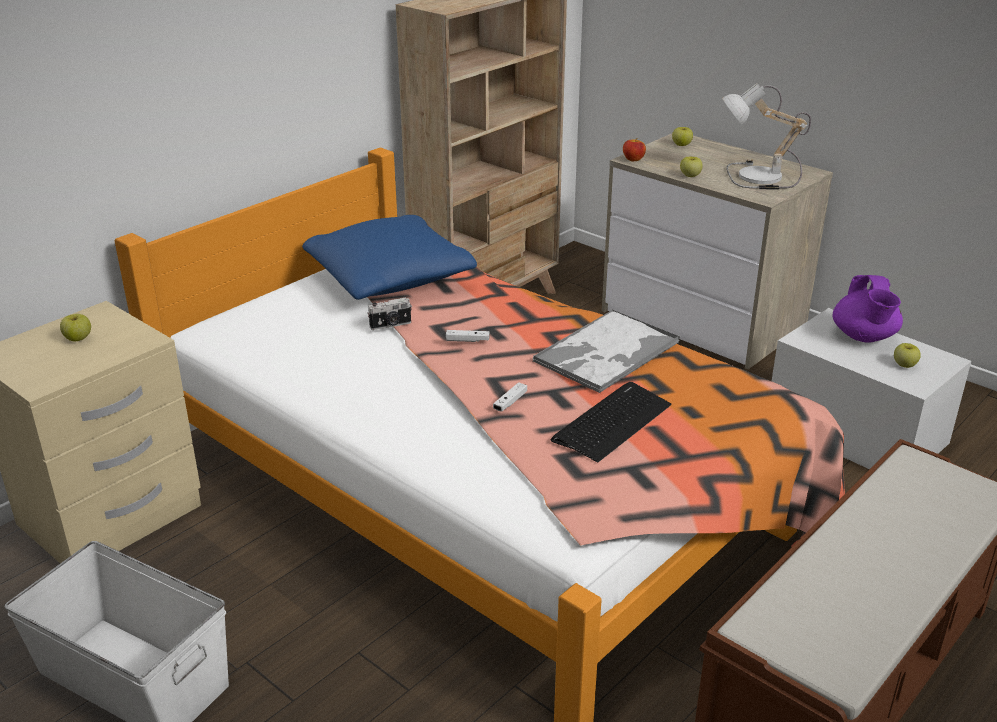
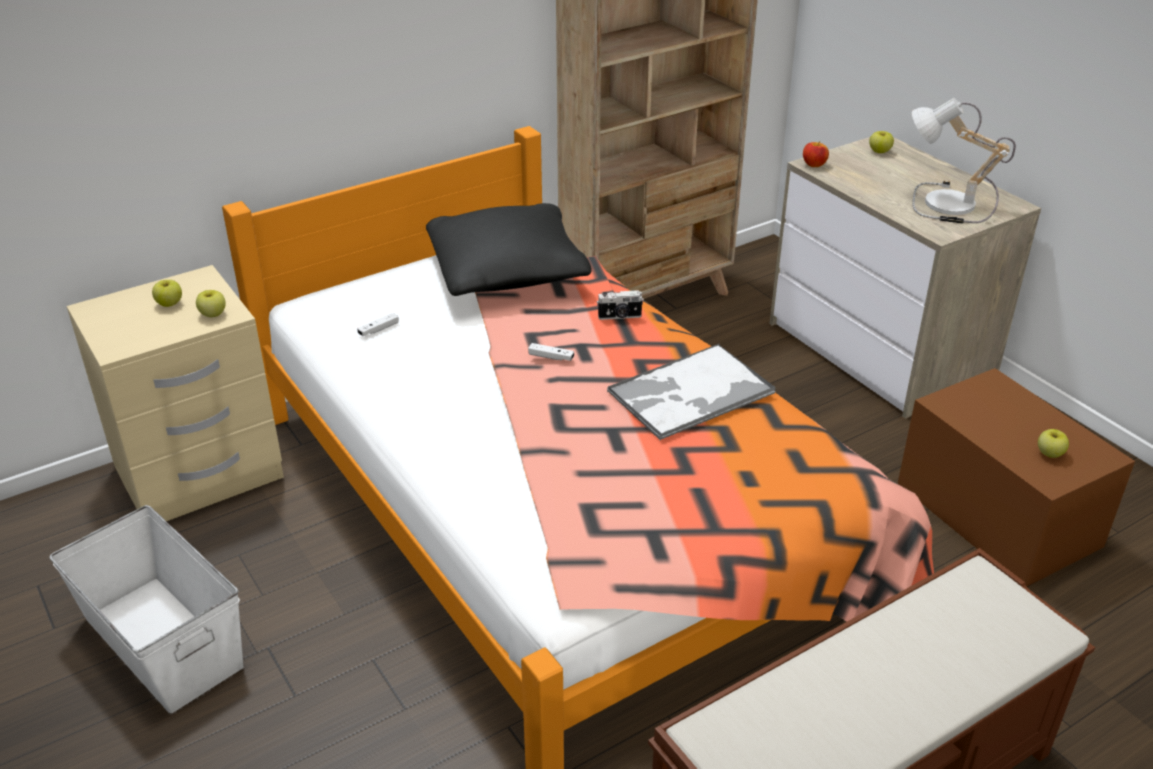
camera: 15 degrees right, 5 degrees up
blue pillow [302,215,477,300] -> black pillow [426,203,592,296]
camera [367,298,412,330] -> camera moved to [597,290,644,320]
white game controller [493,382,527,411] -> white game controller moved to [357,313,399,336]
keyboard [550,382,671,462] -> none
apple [680,157,703,177] -> apple moved to [196,290,226,317]
white storage box [772,308,971,469] -> brown storage box [898,368,1135,587]
purple teapot [833,275,903,343] -> none

